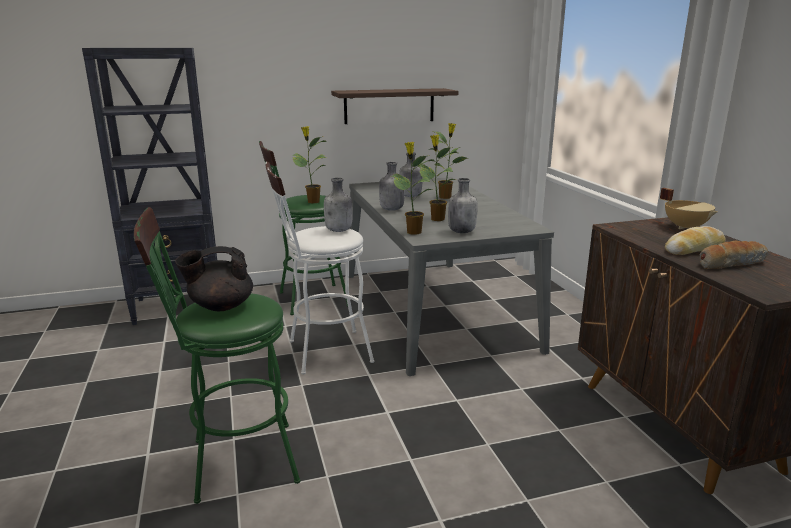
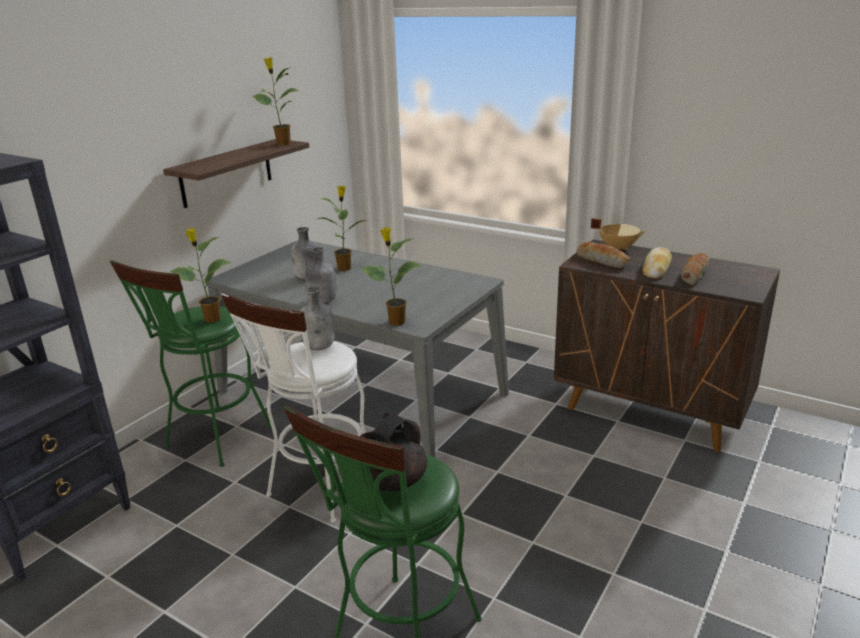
camera: 40 degrees left, 5 degrees up
potted plant [418,135,458,221] -> potted plant moved to [252,57,299,145]
grey bottle [448,178,478,233] -> none
none -> bread [577,242,630,268]

